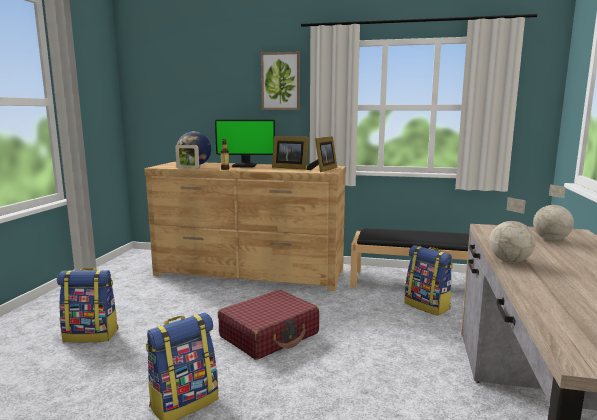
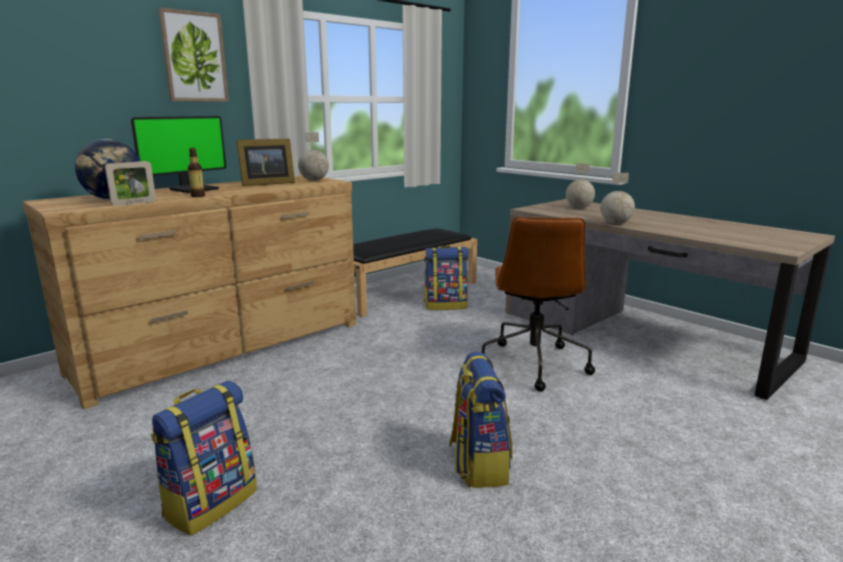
camera: 55 degrees left, 5 degrees up
red suitcase [218,290,319,360] -> none
picture frame [307,136,337,172] -> globe [298,132,329,181]
none -> brown office chair [482,217,595,392]

